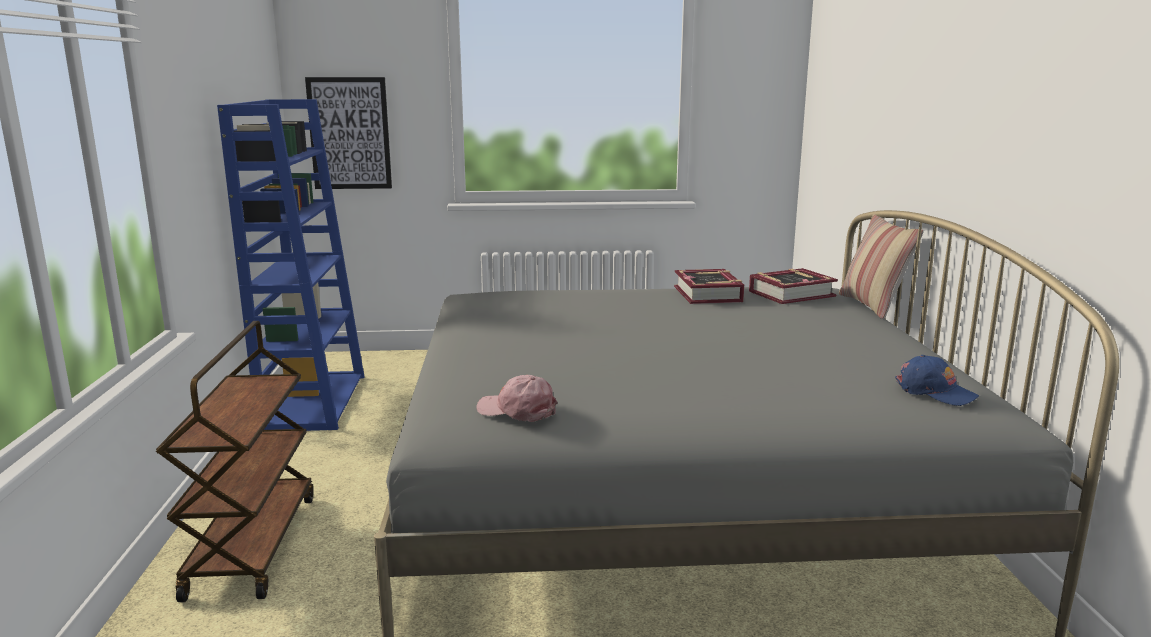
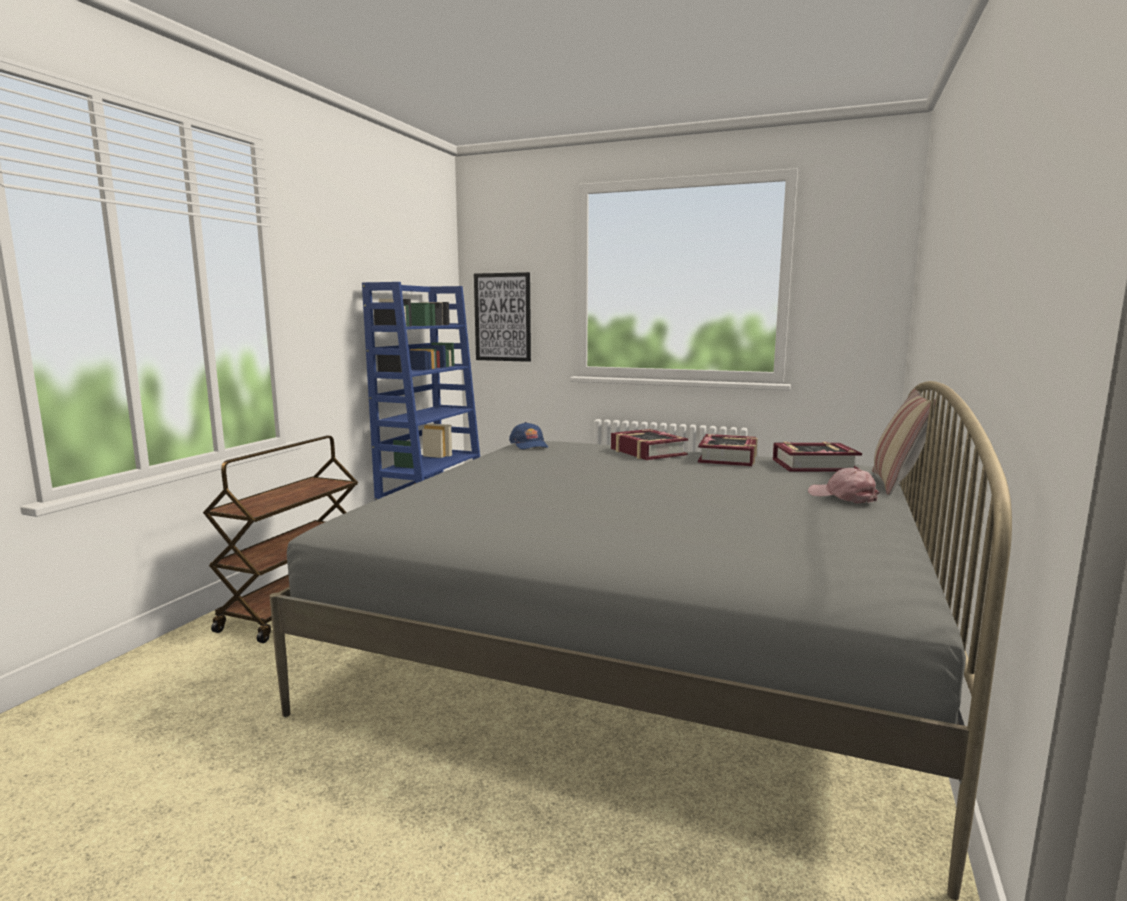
camera: 25 degrees right, 5 degrees down
pink cap [476,375,558,422] -> pink cap moved to [808,468,880,503]
blue cap [895,355,979,406] -> blue cap moved to [509,422,548,449]
none -> book [611,429,688,460]

